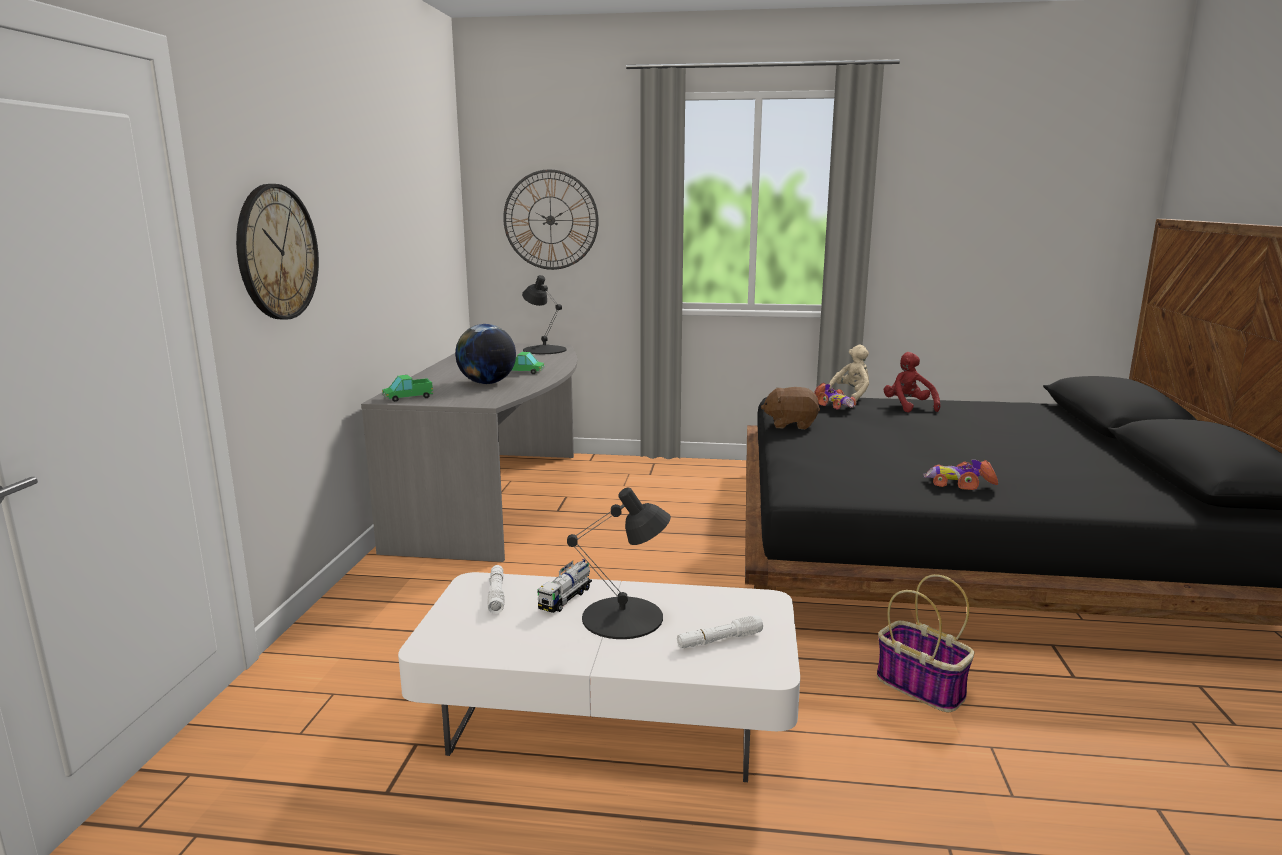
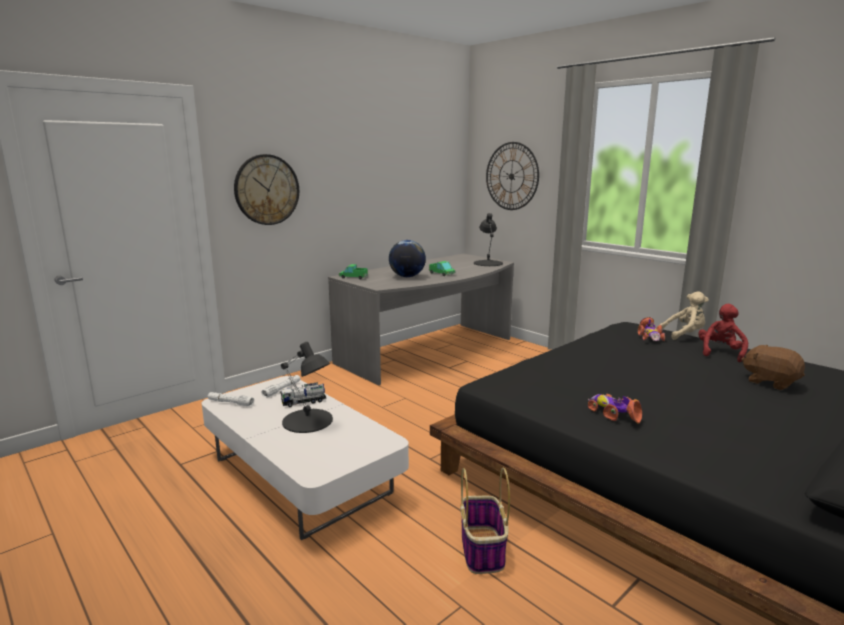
camera: 40 degrees right, 0 degrees up
white flashlight [677,615,763,648] -> white flashlight moved to [208,392,254,406]
brown plush toy [761,387,820,429] -> brown plush toy moved to [741,345,805,390]

